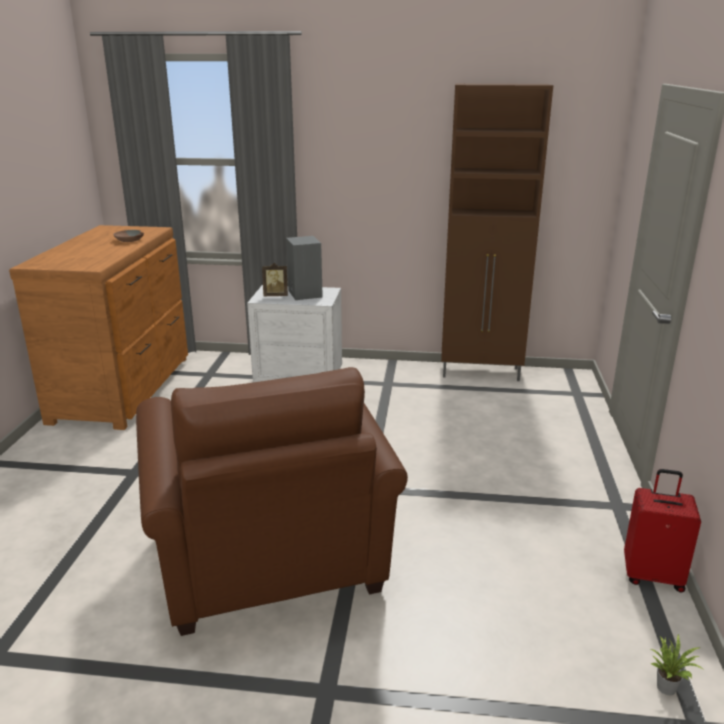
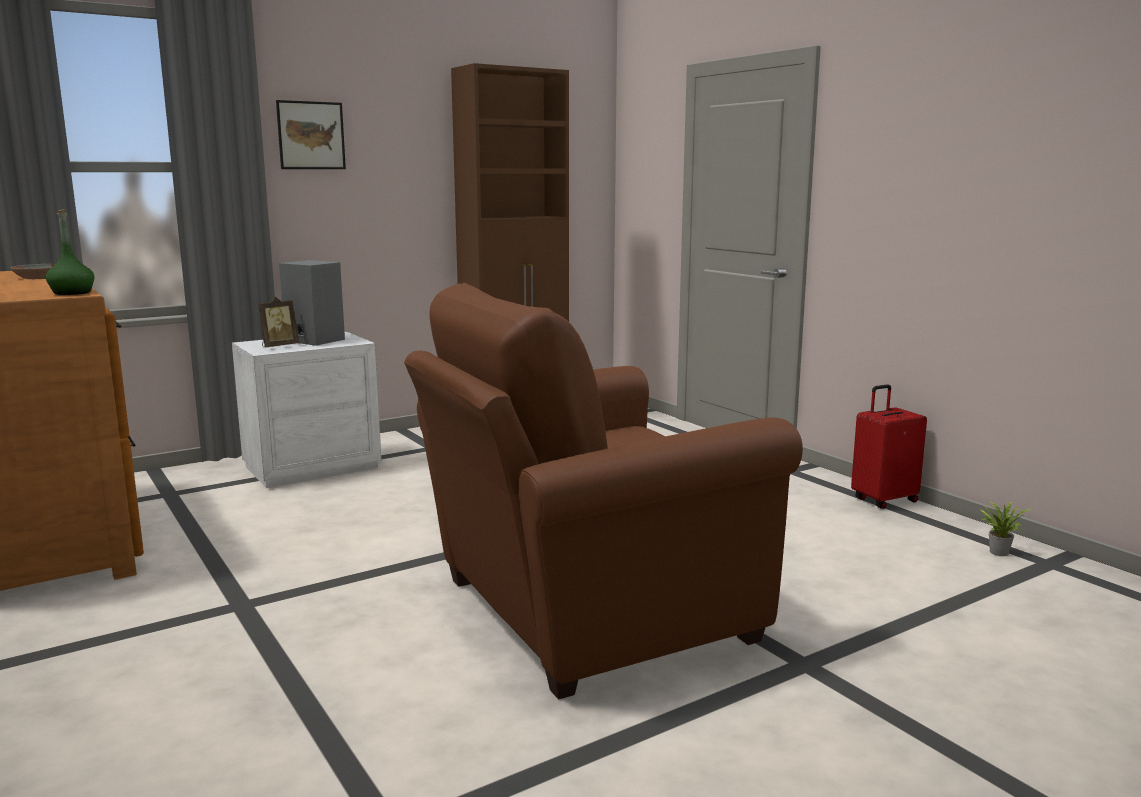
camera: 40 degrees left, 10 degrees down
brown armchair [136,367,408,636] -> brown armchair turned 120 degrees clockwise [404,283,803,700]
none -> green bottle [46,209,95,295]
none -> picture [276,100,346,169]

